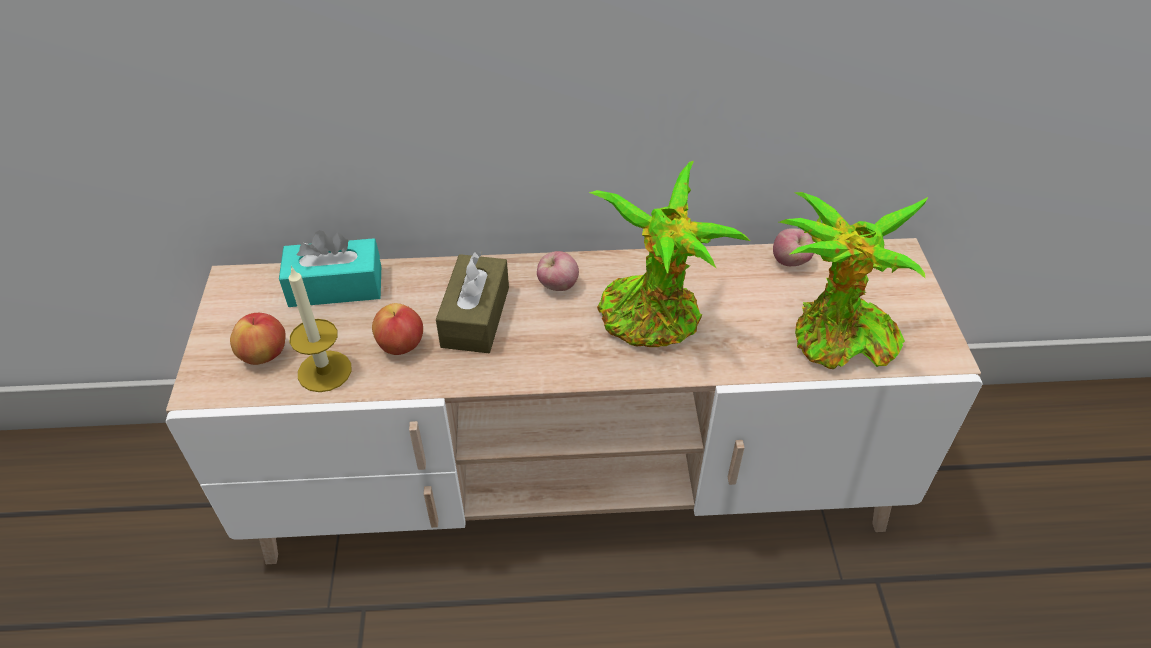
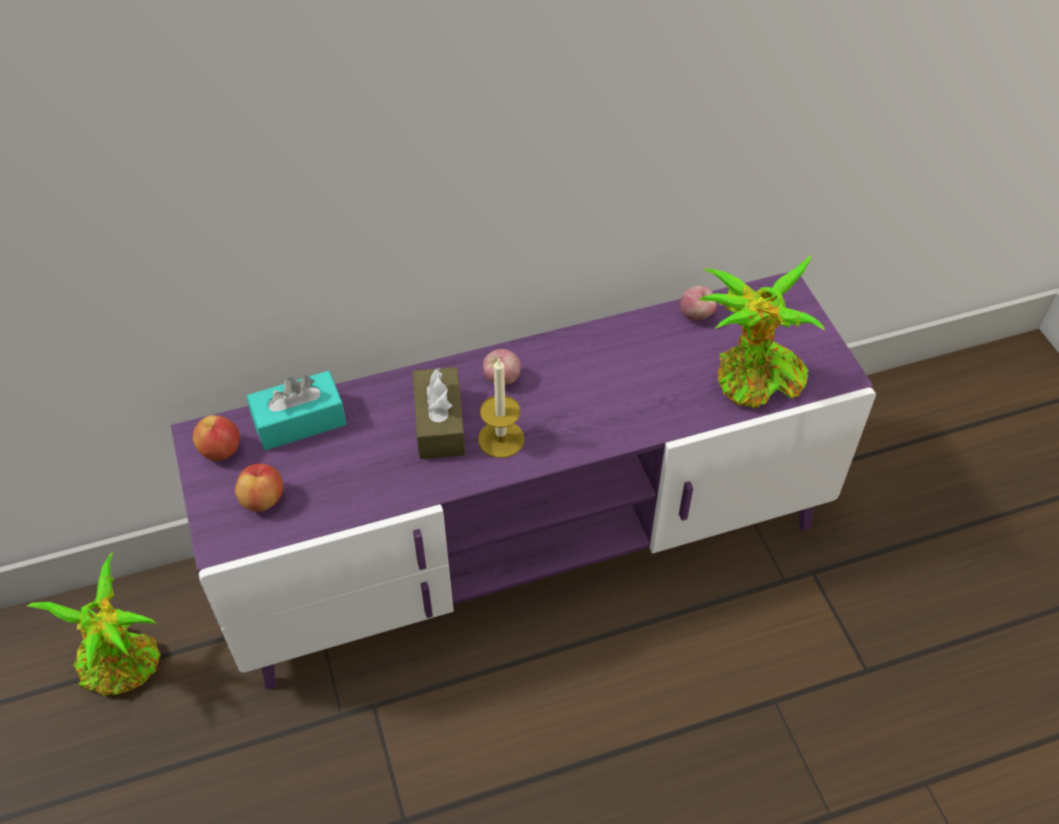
camera: 15 degrees left, 5 degrees up
beige tv stand [166,238,982,564] -> purple tv stand [171,272,876,690]
candle [289,266,352,392] -> candle moved to [478,357,524,458]
apple [372,303,423,355] -> apple moved to [193,415,240,461]
potted plant [589,161,750,347] -> potted plant moved to [27,552,161,695]

